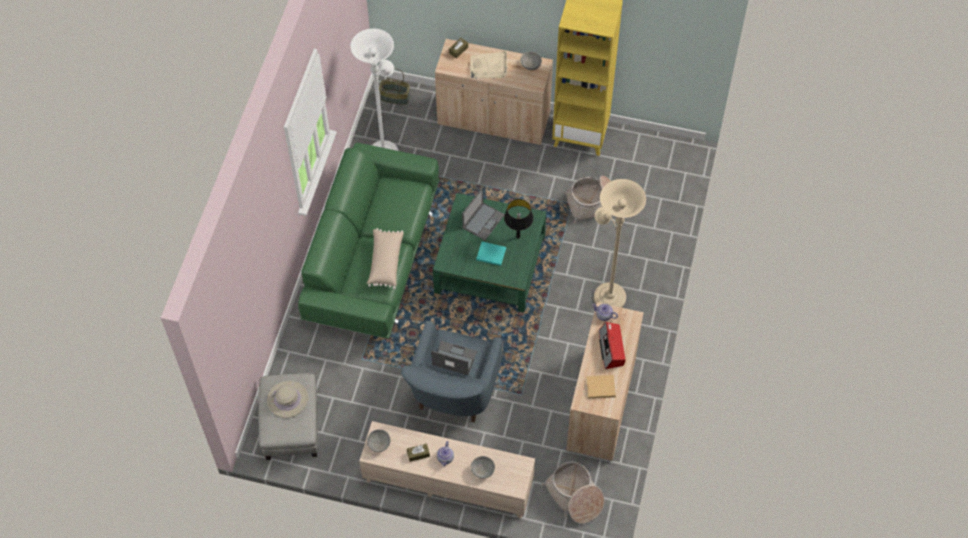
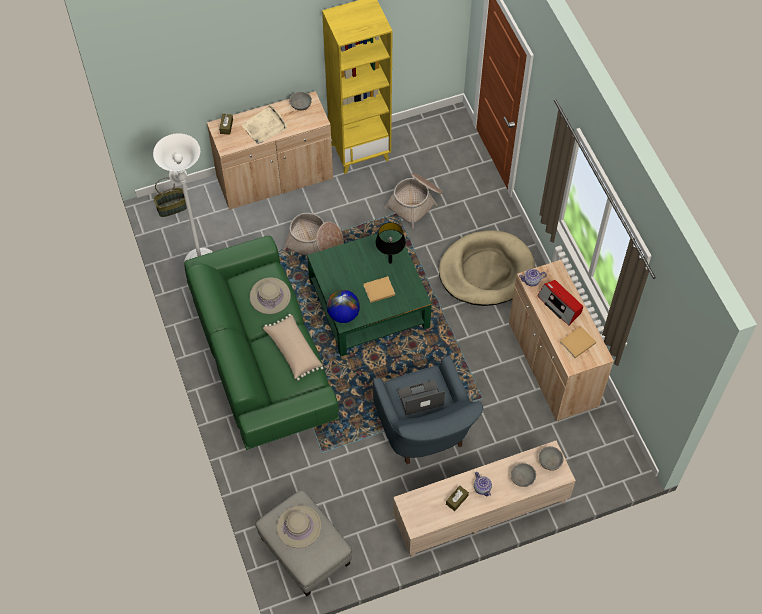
camera: 35 degrees left, 0 degrees up
grey bowl [367,429,390,452] -> grey bowl moved to [539,446,563,471]
laptop [462,188,505,240] -> none
turquoise book [476,242,506,266] -> beige book [363,276,395,303]
basket [542,461,604,524] -> basket moved to [283,213,344,256]
beige floor lamp [594,179,646,308] -> beige dog bed [439,230,535,306]
none -> beige hat [250,277,291,314]
none -> globe [327,290,360,323]

